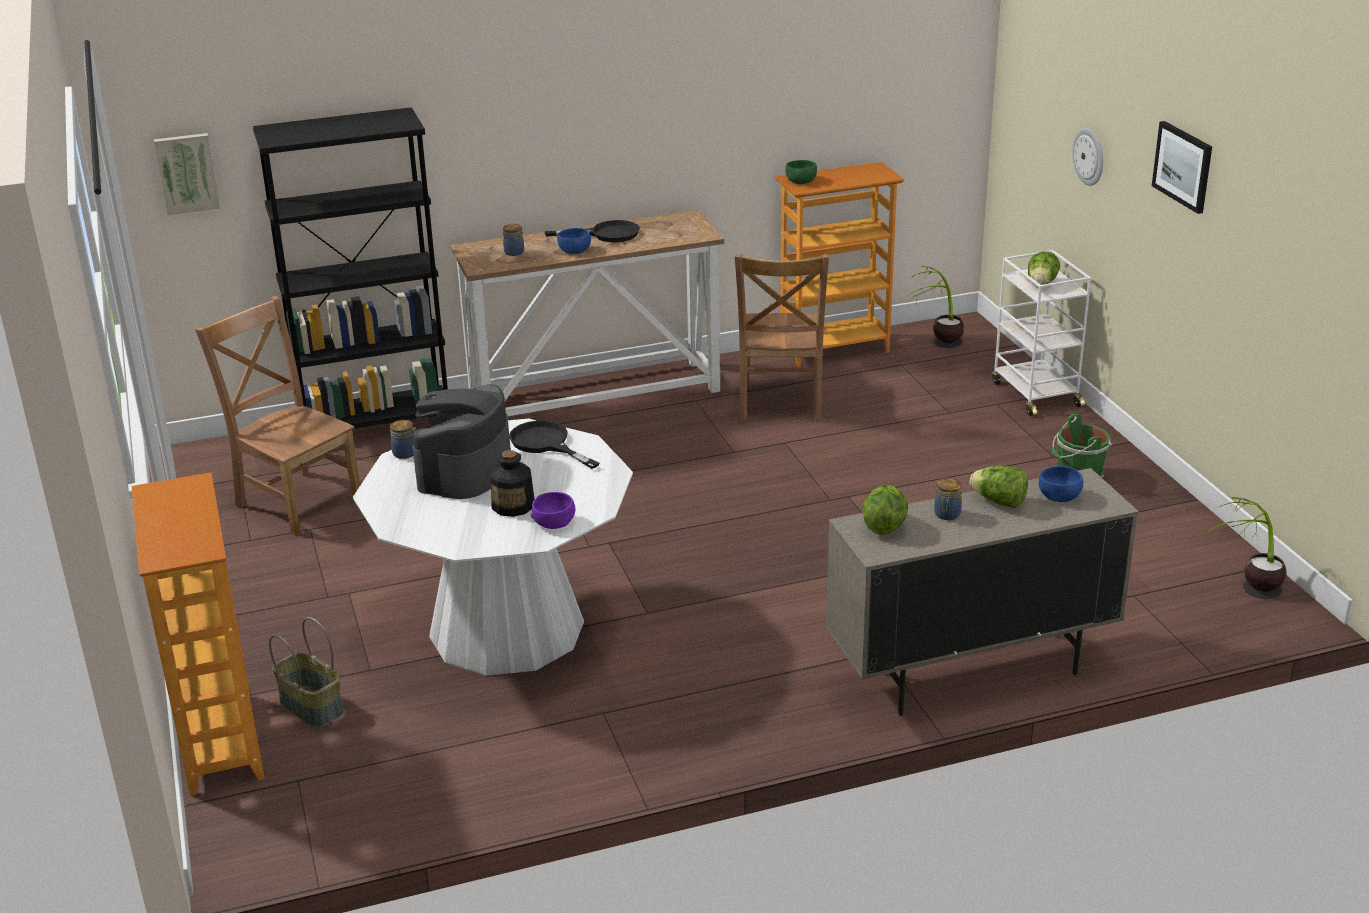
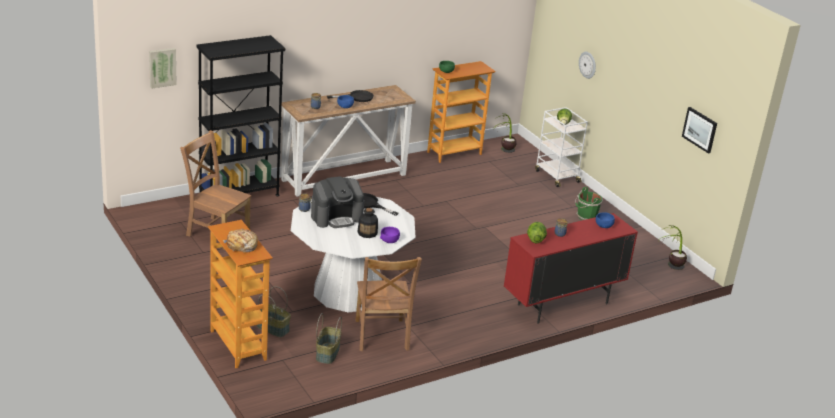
camera: 15 degrees left, 0 degrees up
coffee machine [413,384,511,499] -> coffee machine turned 120 degrees counterclockwise [311,176,364,228]
brown chair [735,254,829,422] -> brown chair moved to [356,257,422,351]
beige cabinet [826,468,1139,716] -> red cabinet [504,213,638,324]
lettuce [970,466,1028,508] -> none
picture [1152,121,1212,214] -> picture moved to [682,107,717,153]
none -> bread [223,228,258,253]
none -> basket [316,313,342,364]

